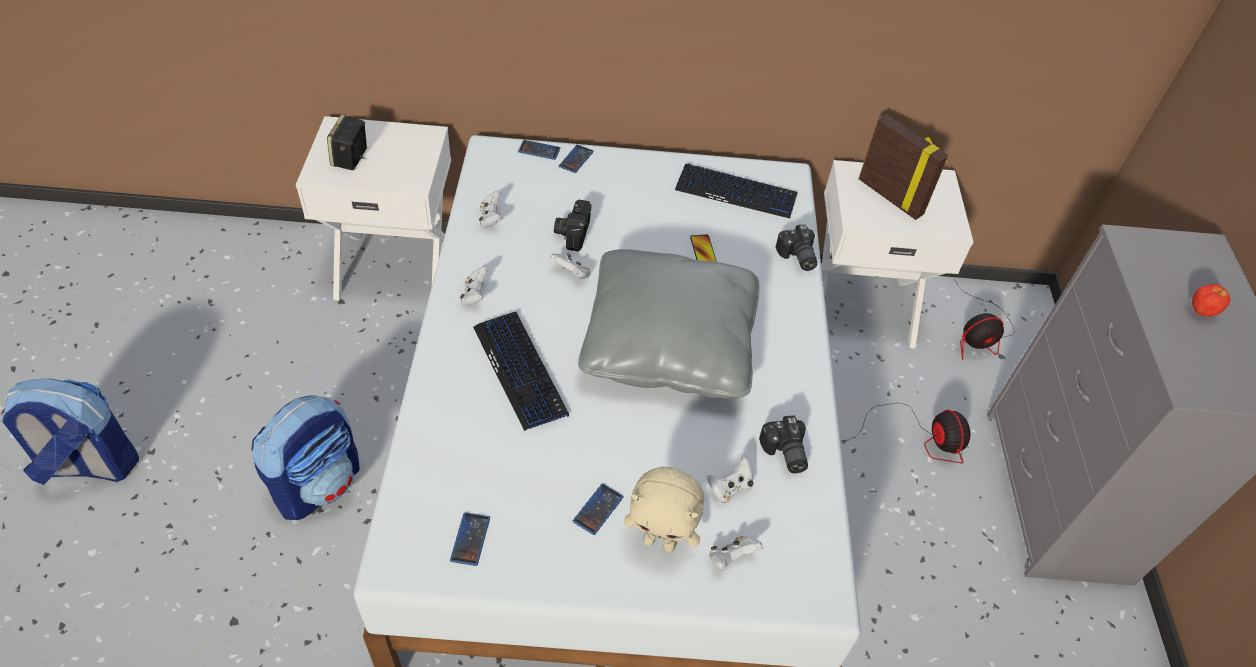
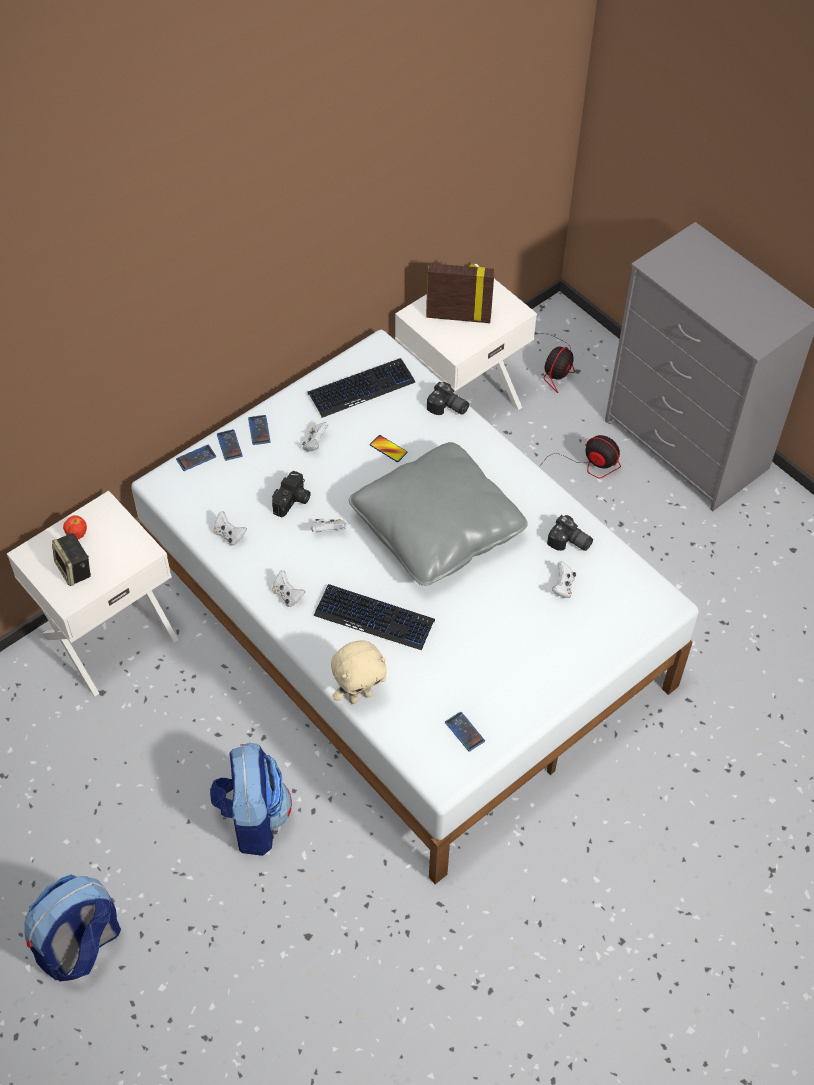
camera: 40 degrees left, 5 degrees up
camera [554,199,592,252] -> camera turned 120 degrees counterclockwise [272,471,311,518]
phone [573,483,623,535] -> phone moved to [248,415,271,445]
beige plush toy [624,467,704,552] -> beige plush toy moved to [331,640,387,704]
white game controller [709,536,762,570] -> white game controller moved to [302,422,329,451]
apple [1192,284,1230,317] -> apple moved to [63,515,87,539]

